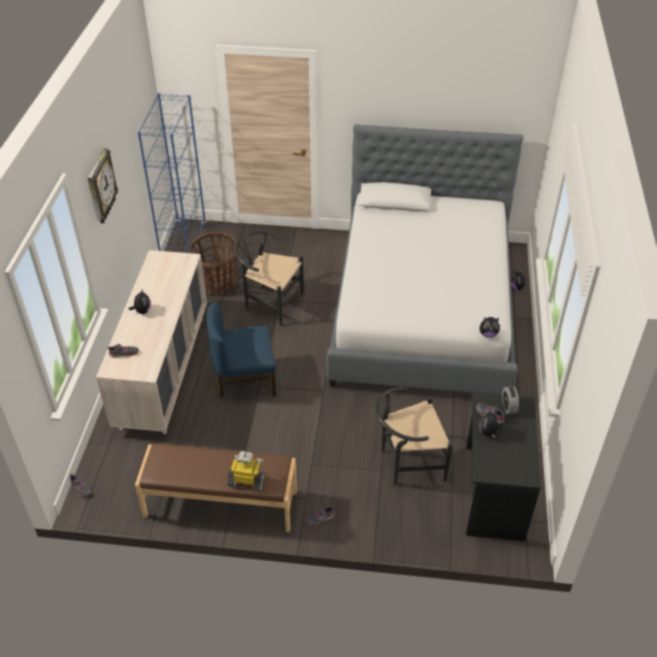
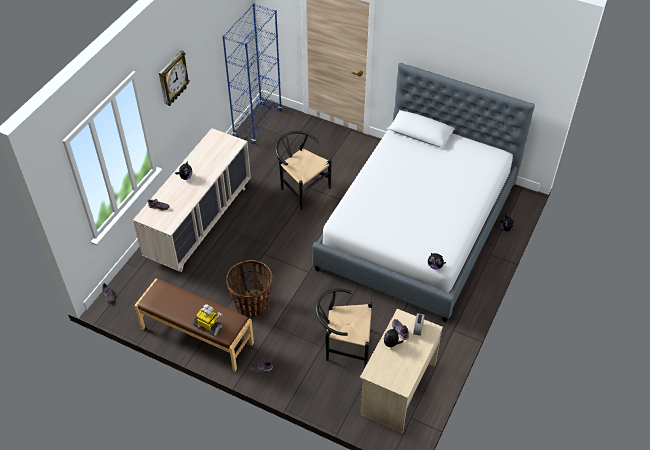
camera: 20 degrees right, 5 degrees up
basket [189,233,238,296] -> basket moved to [226,260,272,318]
blue chair [207,303,276,397] -> none
black desk [466,391,541,541] -> beige desk [360,309,443,434]

